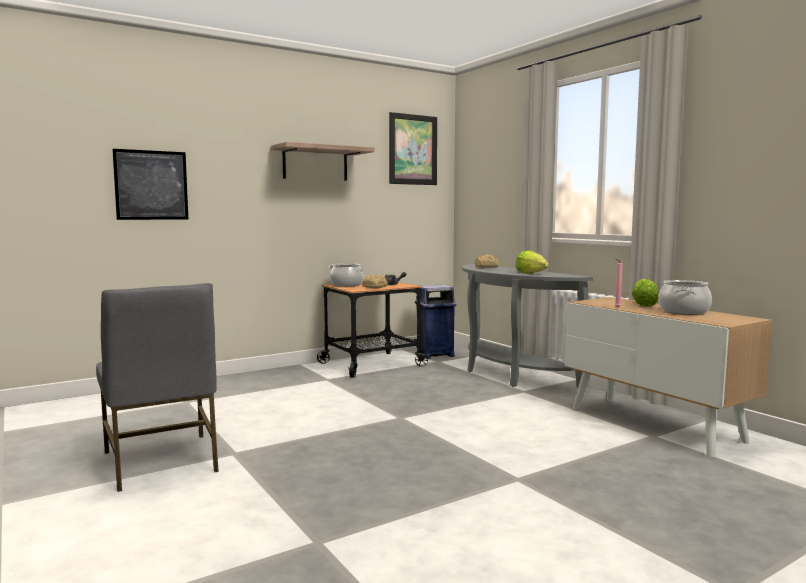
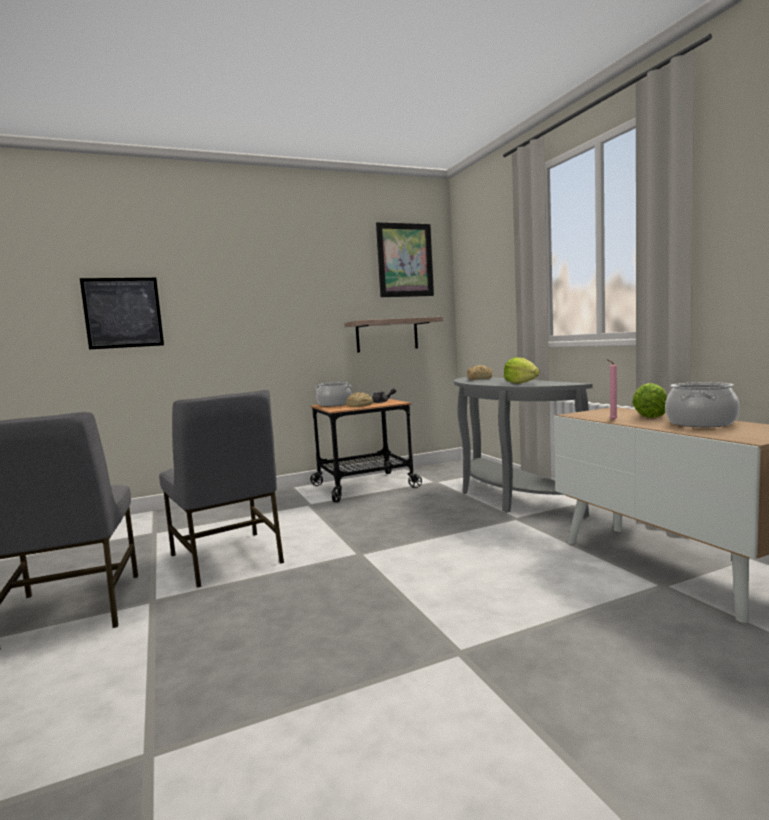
camera: 10 degrees right, 0 degrees up
shelf [271,142,374,181] -> shelf moved to [345,317,443,352]
blue trash can [415,284,456,359] -> none
none -> grey chair [159,390,284,588]

